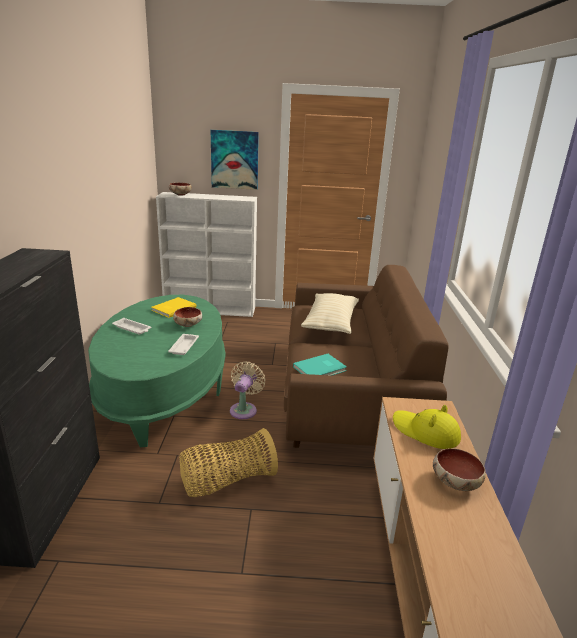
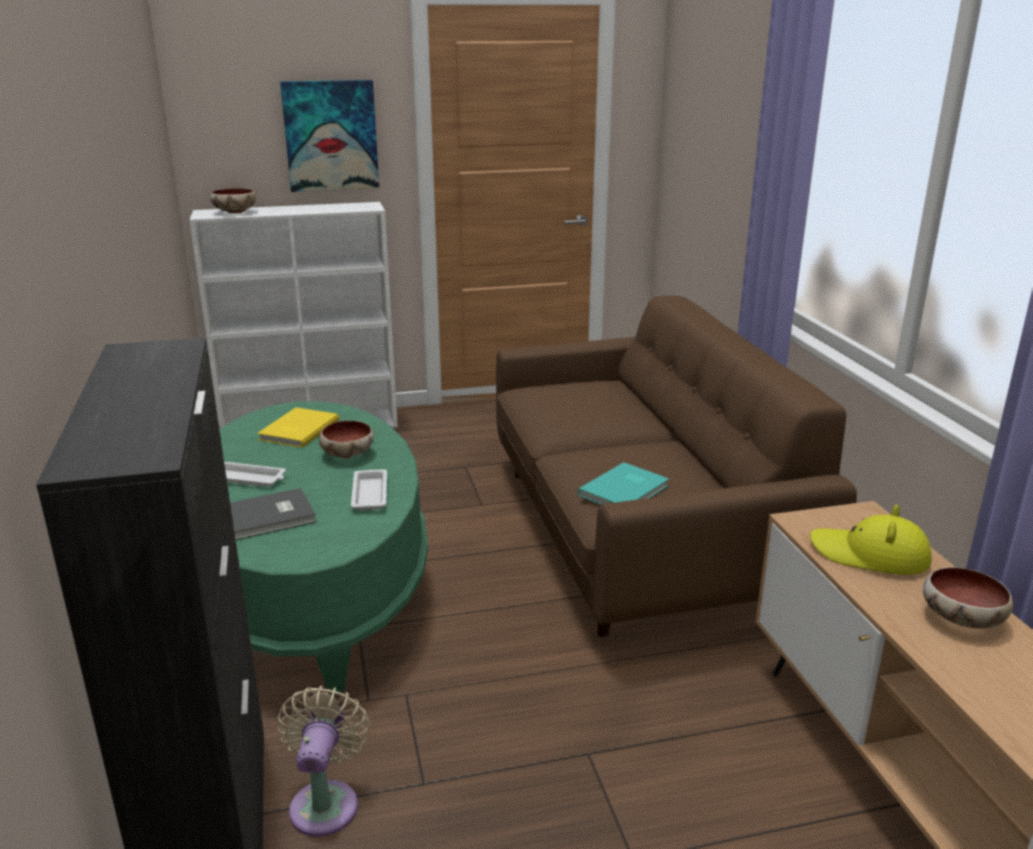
camera: 15 degrees left, 0 degrees up
basket [180,428,278,497] -> none
beige fan [230,361,266,419] -> beige fan moved to [277,686,370,837]
beige pillow [301,293,359,334] -> none
none -> grey book [230,488,317,540]

